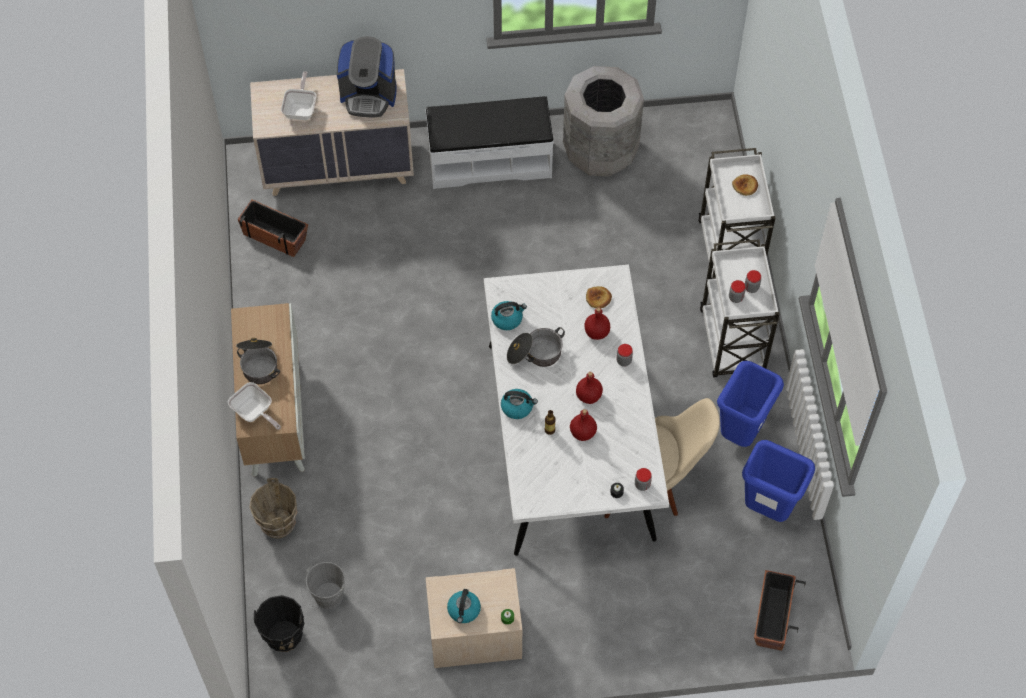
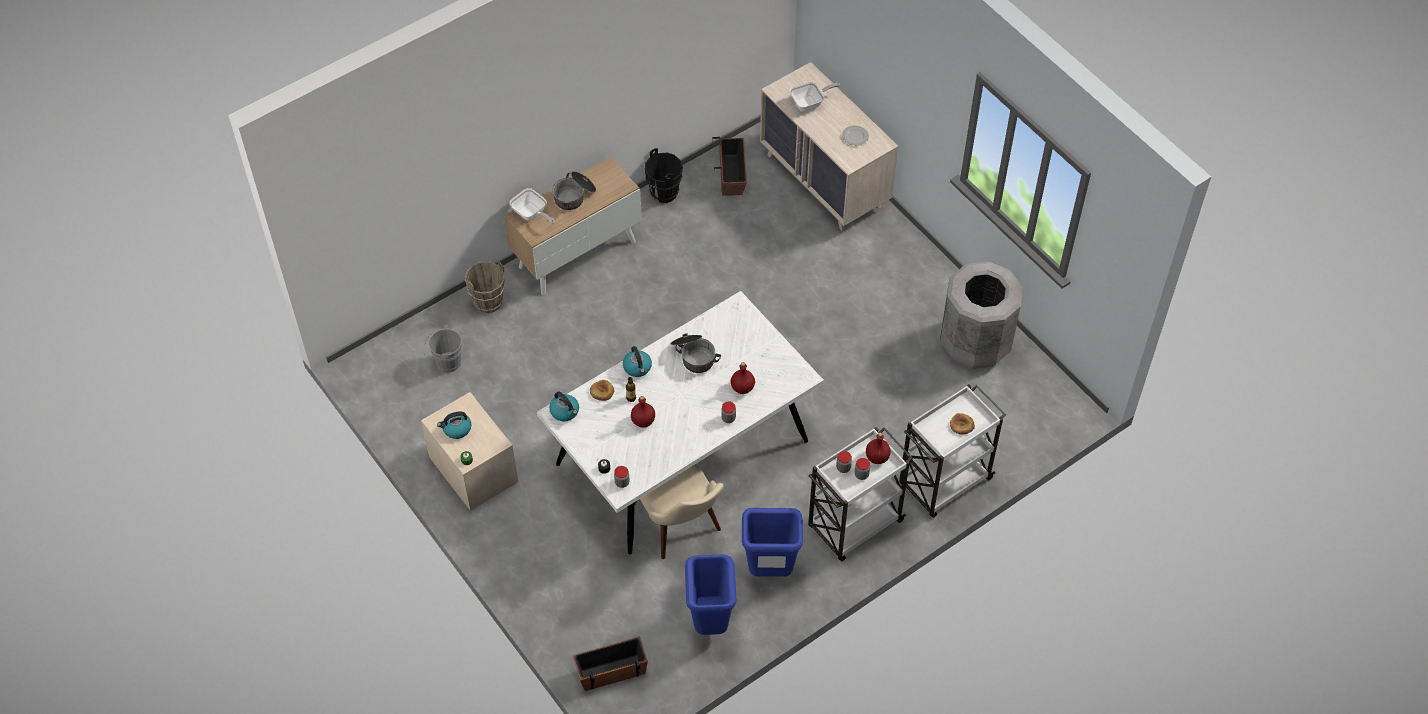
camera: 60 degrees right, 5 degrees down
frying pan [228,382,281,430] -> frying pan turned 60 degrees counterclockwise [509,188,555,224]
black bucket [254,595,304,652] -> black bucket moved to [645,148,683,203]
coffee machine [337,36,396,117] -> plate [842,126,869,146]
white bench [426,96,554,189] -> none
kettle [491,301,527,330] -> kettle moved to [549,391,579,421]
red bottle [576,372,603,404] -> red bottle moved to [866,432,891,464]
bread [586,286,612,308] -> bread moved to [590,380,615,401]

